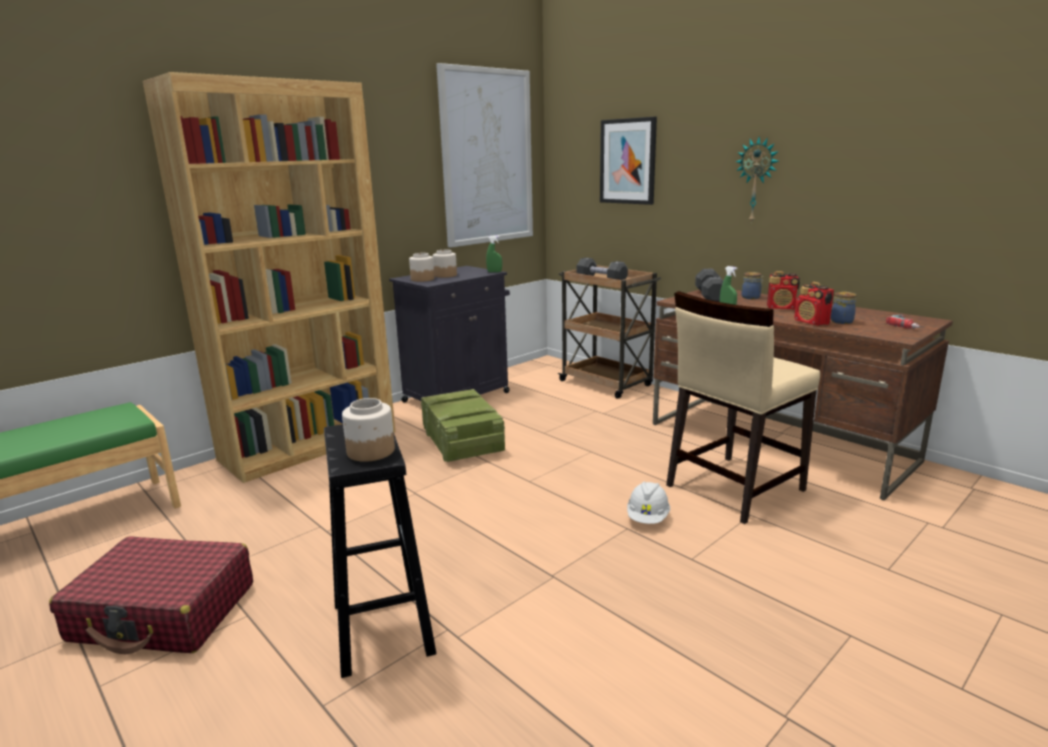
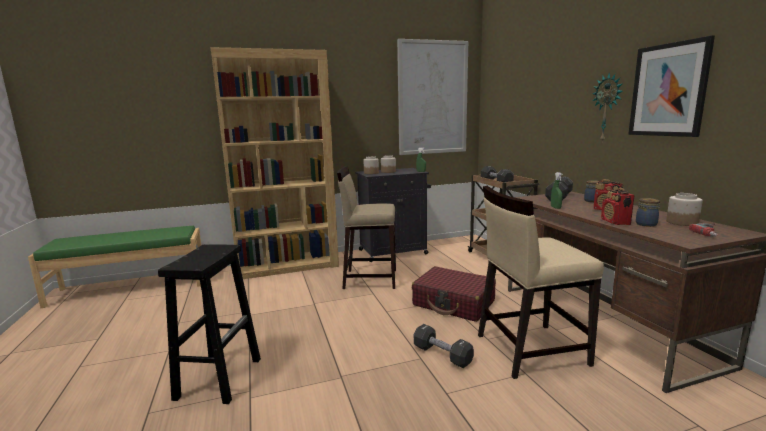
camera: 25 degrees right, 5 degrees down
red suitcase [49,536,253,654] -> red suitcase moved to [412,266,496,322]
jar [342,398,395,462] -> jar moved to [666,193,703,226]
crate [421,389,505,462] -> beige stool [337,166,396,289]
picture [600,117,657,205] -> picture moved to [628,35,715,137]
white hard hat [627,481,670,524] -> black dumbbell [414,324,474,368]

